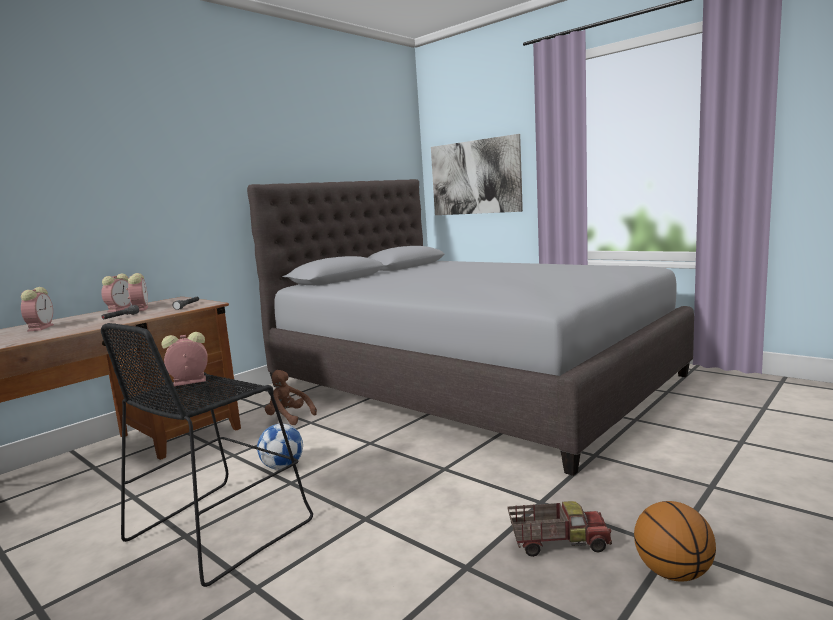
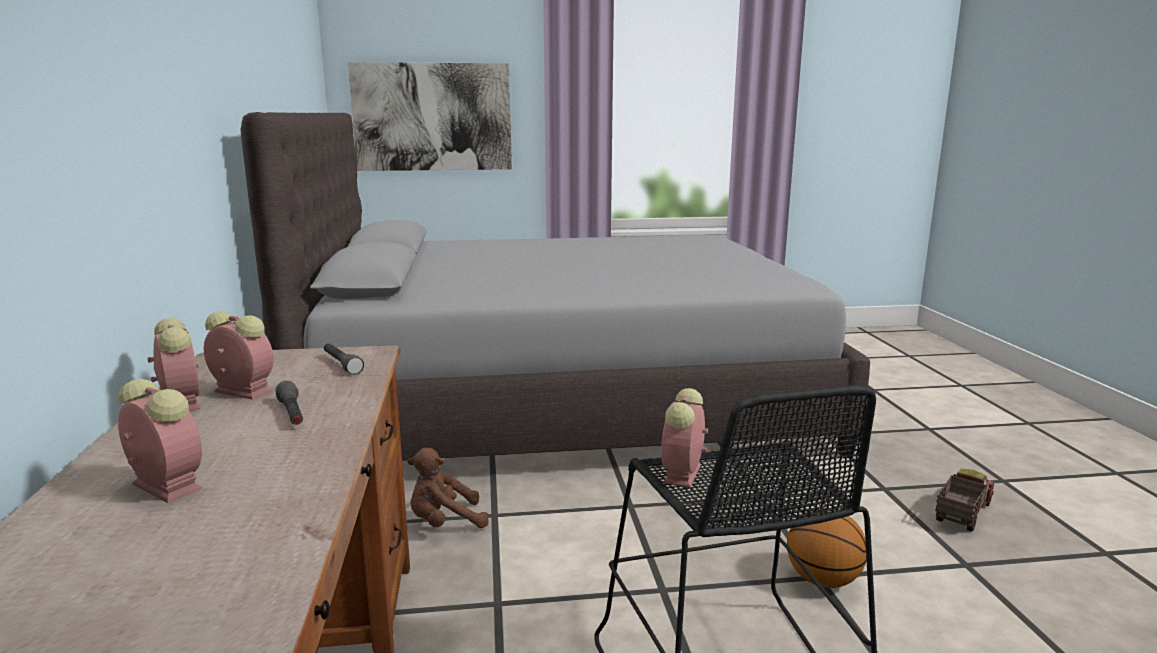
camera: 50 degrees left, 5 degrees up
football [257,424,303,470] -> none
basketball [634,501,716,581] -> basketball moved to [787,508,867,588]

